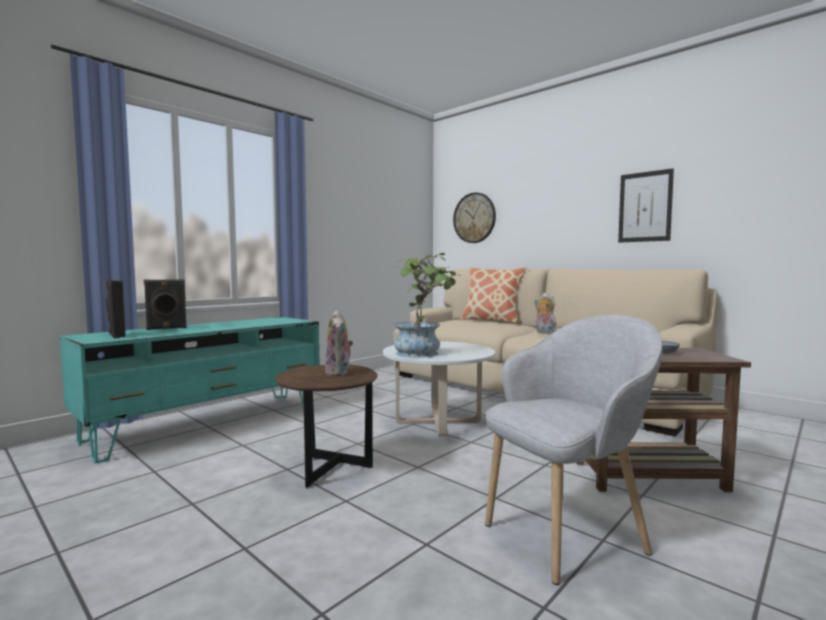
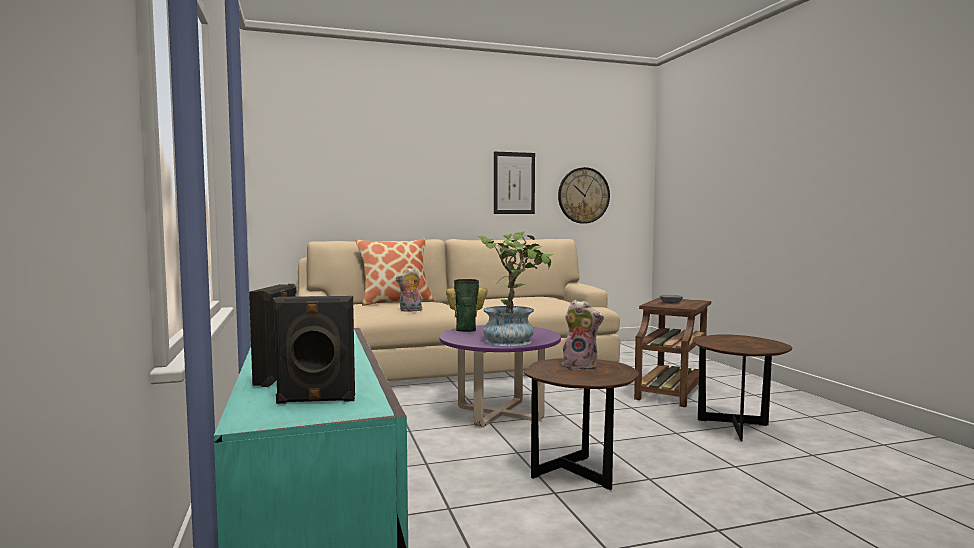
camera: 60 degrees left, 0 degrees up
white coffee table [383,341,495,437] -> purple coffee table [439,325,561,427]
wall clock [453,192,496,243] -> wall clock moved to [558,167,610,224]
grey armchair [485,315,662,585] -> brown side table [692,334,792,442]
plush toy [535,293,556,334] -> plush toy moved to [396,268,422,312]
none -> vase [446,279,488,332]

